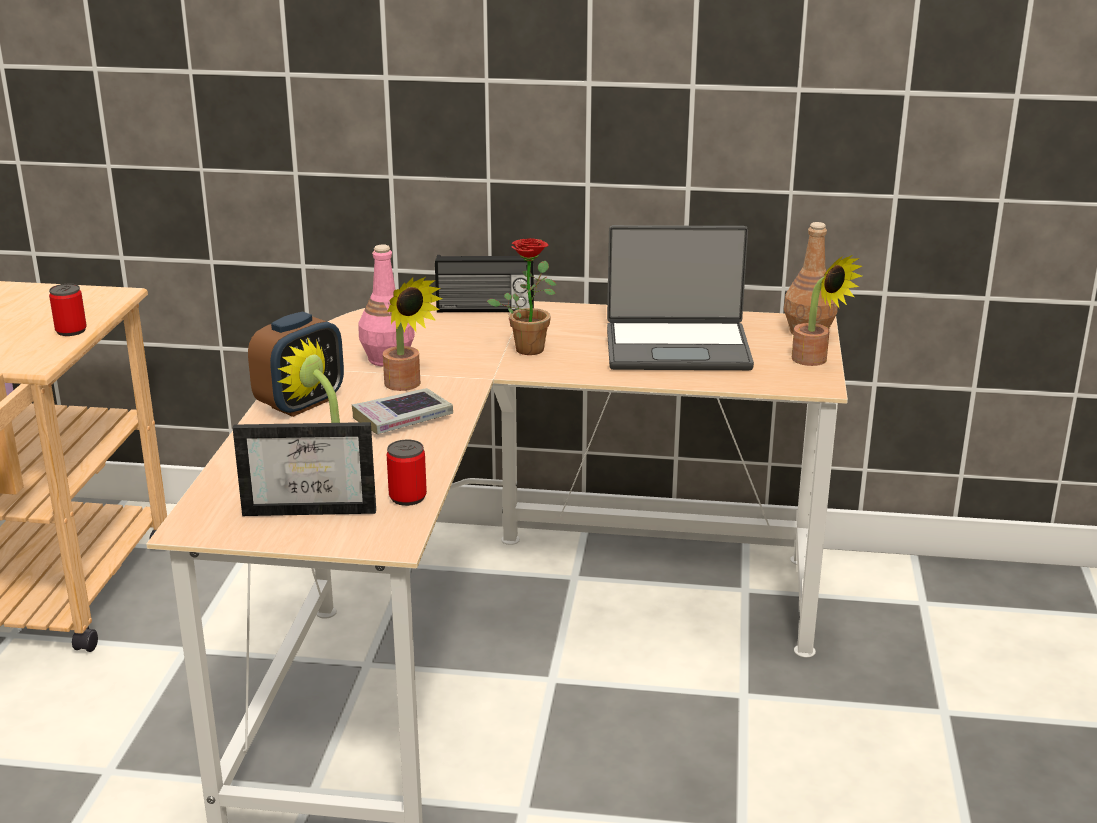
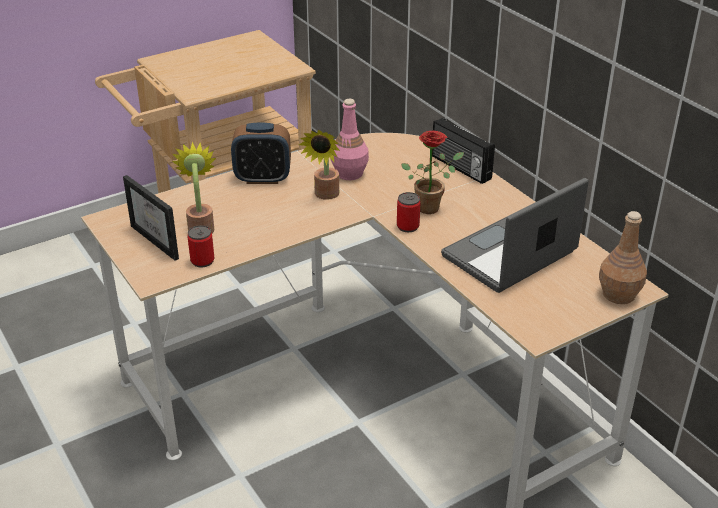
camera: 50 degrees right, 10 degrees up
can [49,284,87,336] -> can moved to [397,192,421,232]
book [352,388,453,434] -> none
laptop [607,225,754,370] -> laptop turned 90 degrees clockwise [441,178,589,293]
potted plant [792,255,862,366] -> none

